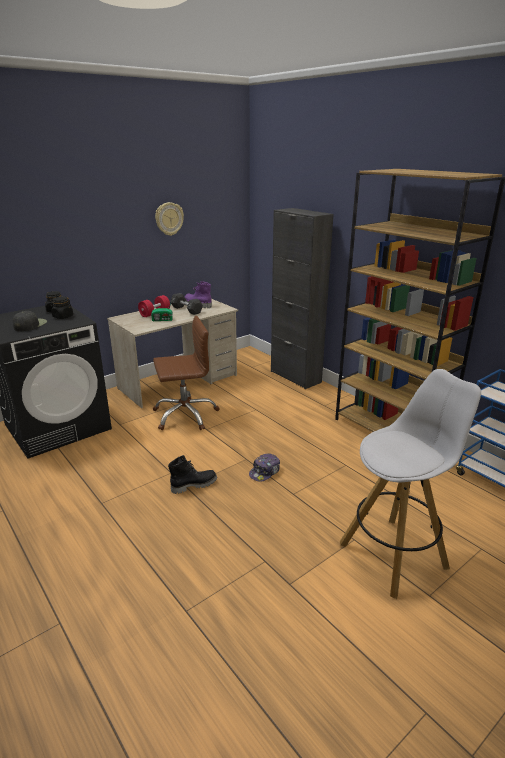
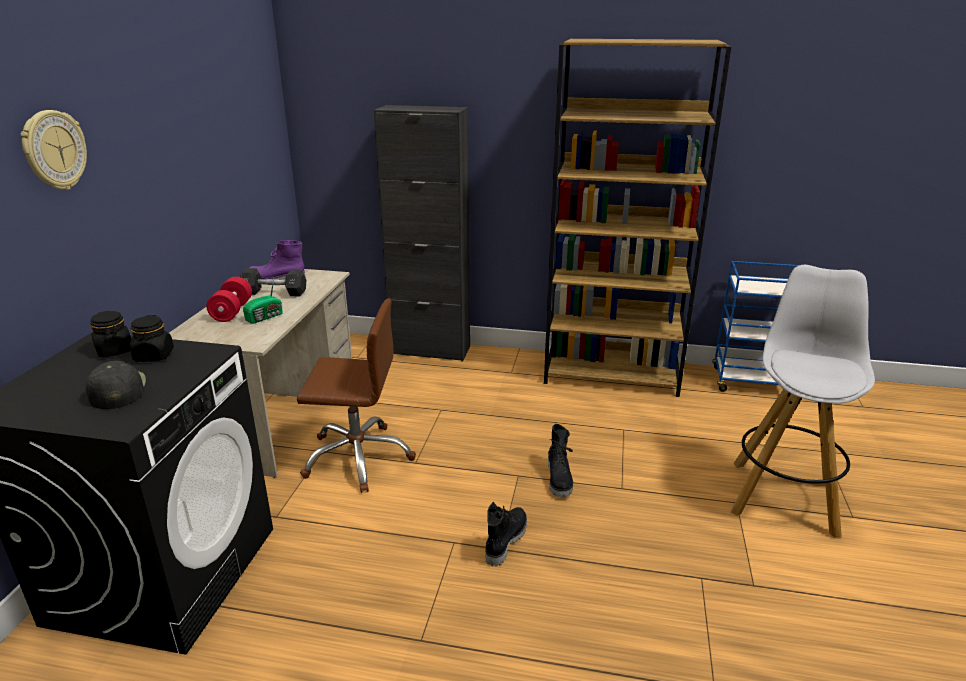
camera: 40 degrees left, 0 degrees up
brown office chair [153,316,220,430] -> brown office chair turned 60 degrees clockwise [297,298,416,493]
wall clock [155,202,184,236] -> wall clock moved to [21,110,87,190]
cap [249,453,280,482] -> black boot [548,424,573,497]

